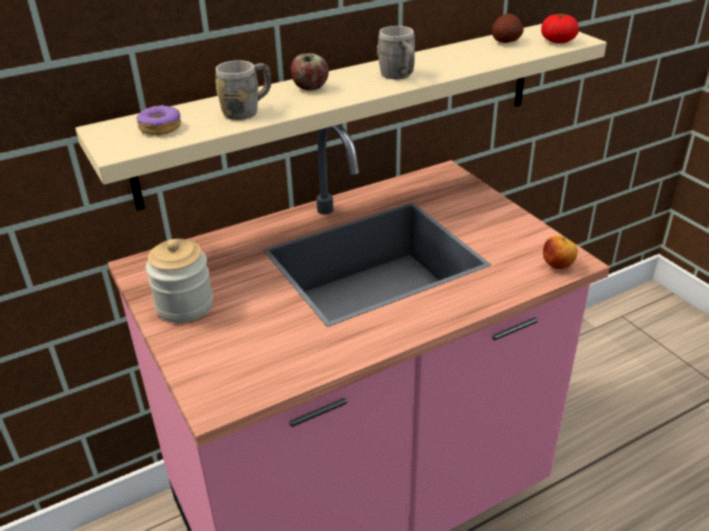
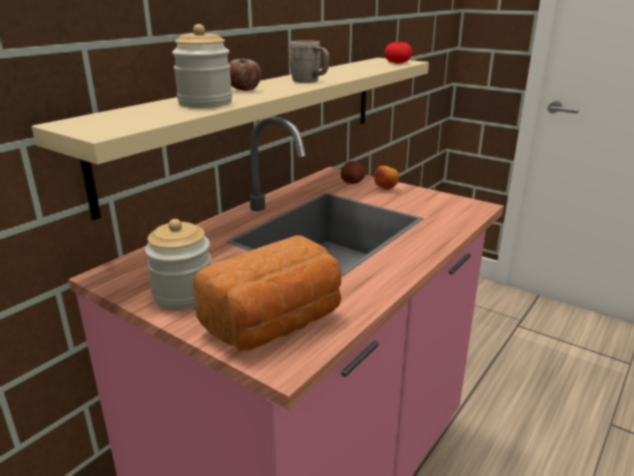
camera: 25 degrees left, 10 degrees down
donut [136,105,181,135] -> none
grey mug [215,60,271,120] -> jar [172,24,232,108]
potato [492,14,524,43] -> potato moved to [341,161,365,184]
apple [543,236,578,269] -> apple moved to [374,166,399,190]
none -> bread [193,235,342,351]

